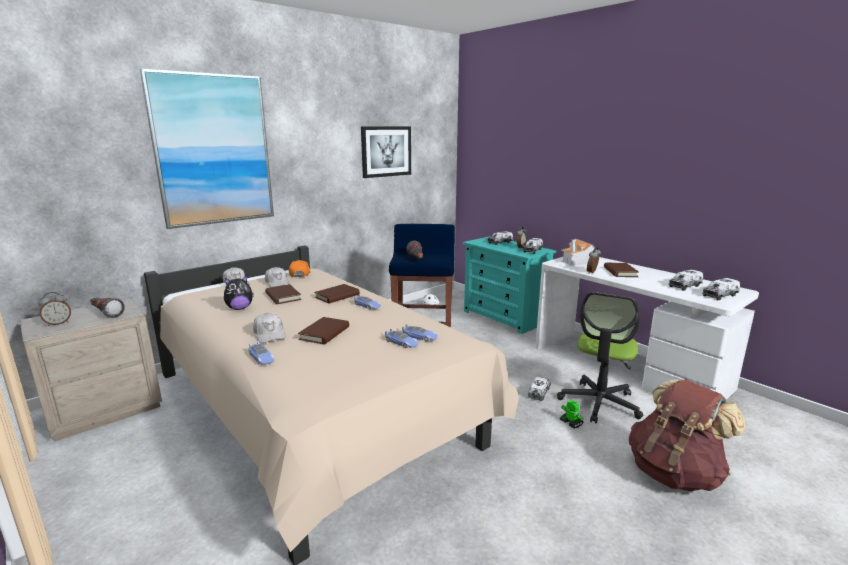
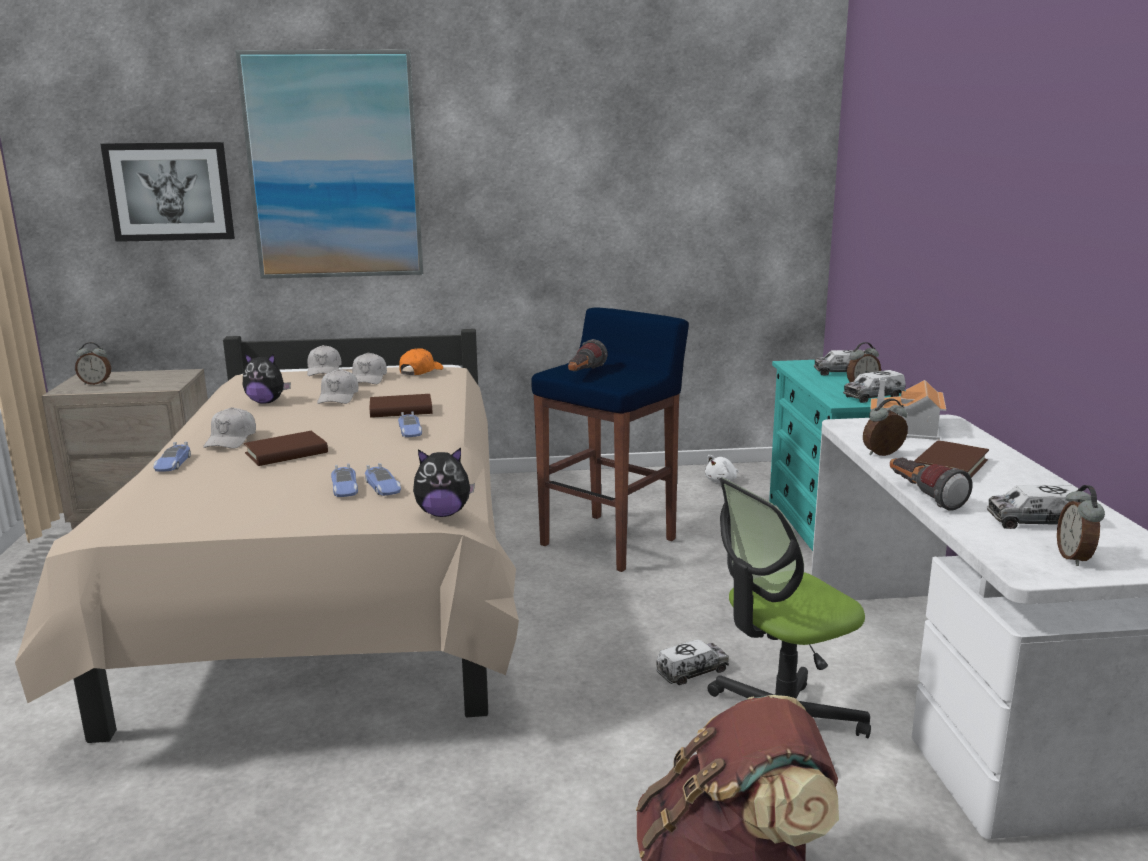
camera: 35 degrees right, 0 degrees up
flashlight [90,297,125,318] -> flashlight moved to [890,458,972,510]
brown book [265,284,301,304] -> white cap [317,369,358,404]
picture [361,126,411,178] -> picture moved to [100,142,235,242]
toy robot [560,400,584,429] -> none
toy truck [702,278,740,300] -> alarm clock [1057,485,1105,566]
none -> plush toy [413,448,475,517]

